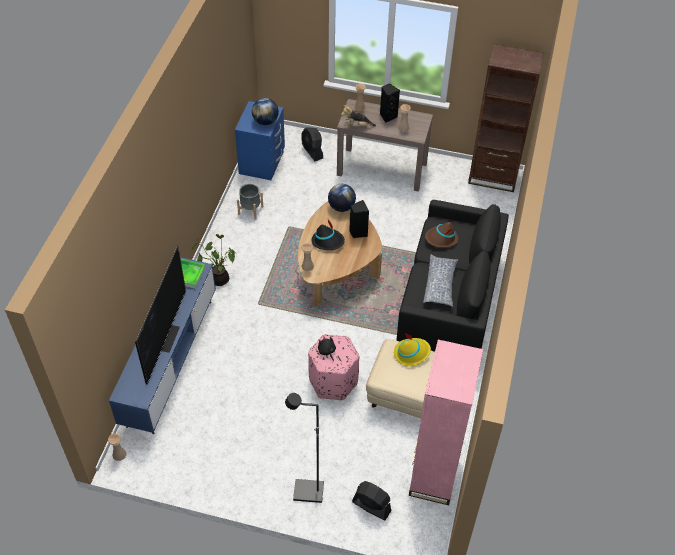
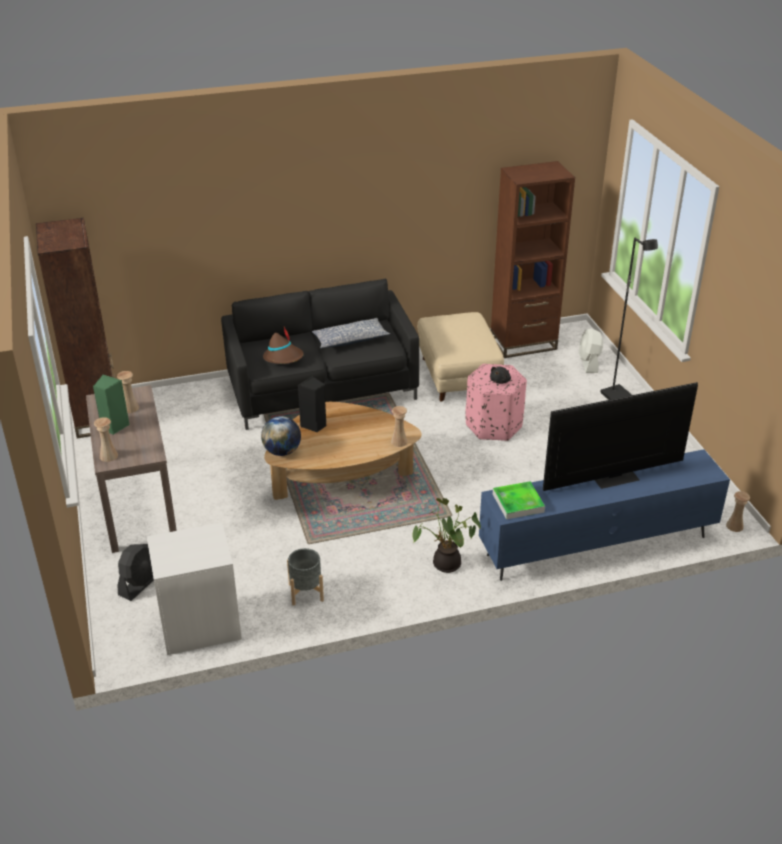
camera: 120 degrees left, 15 degrees down
blue nightstand [235,101,285,180] -> white nightstand [147,522,242,655]
globe [252,98,279,125] -> none
black hat [312,219,345,250] -> none
plush toy [341,105,376,127] -> none
black fan [352,481,392,520] -> white fan [579,328,603,373]
black speaker [380,83,400,123] -> green speaker [93,375,130,435]
yellow hat [394,333,431,367] -> none
pink bookcase [409,340,483,505] -> brown bookcase [491,161,575,358]

